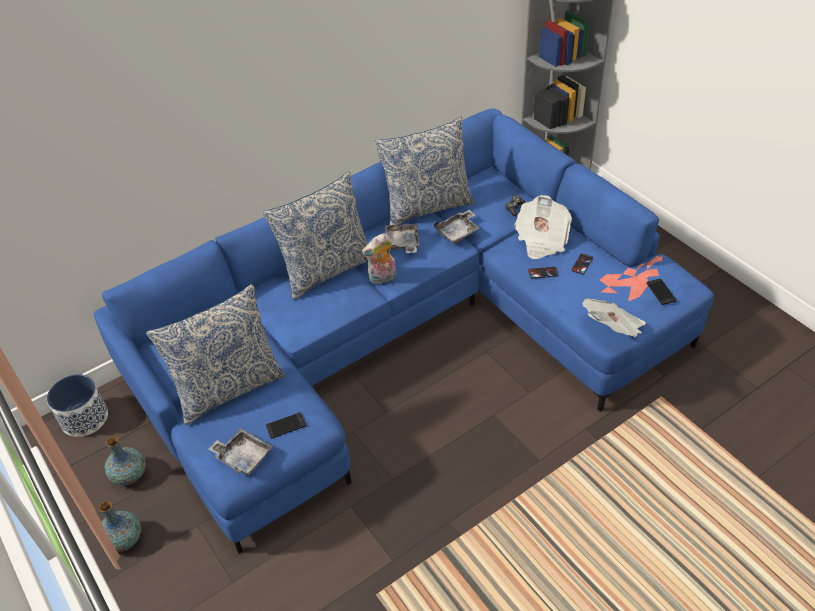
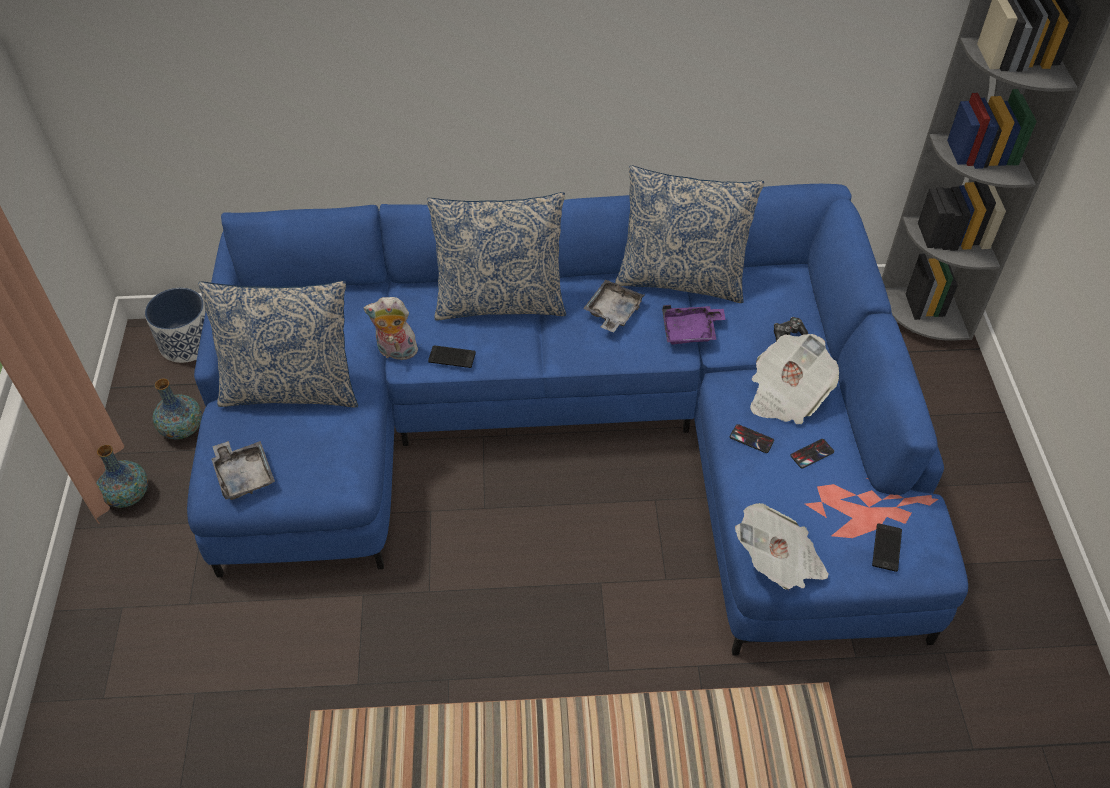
camera: 30 degrees right, 5 degrees up
phone [266,412,306,439] -> phone moved to [428,345,476,368]
plush toy [362,233,396,284] -> plush toy moved to [364,297,418,363]
grey tray [434,210,480,244] -> purple tray [662,305,726,344]

